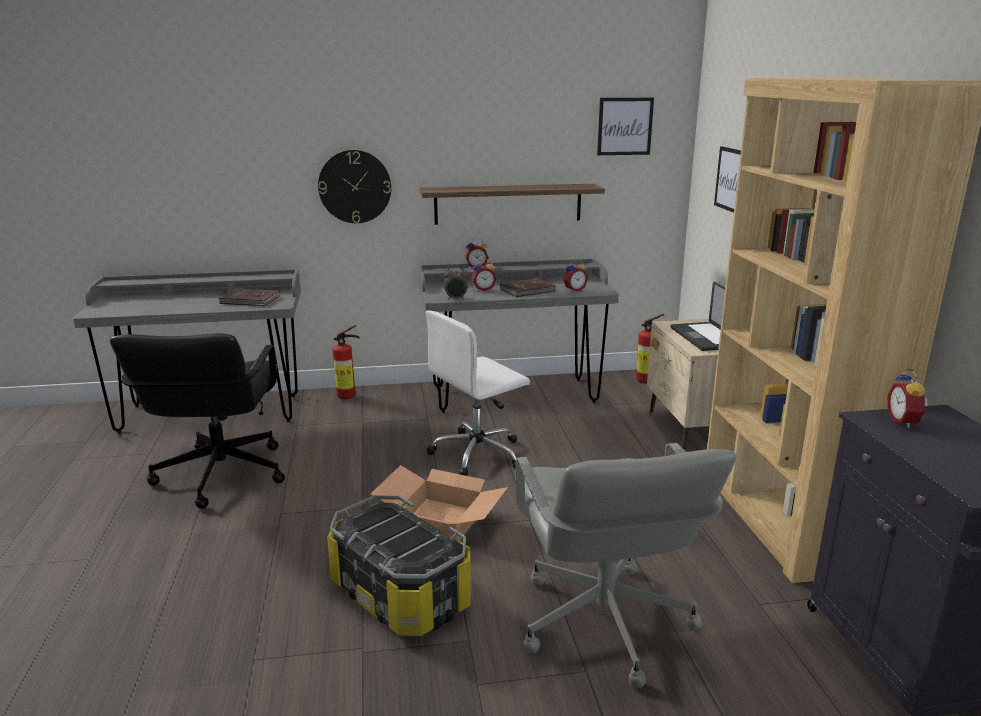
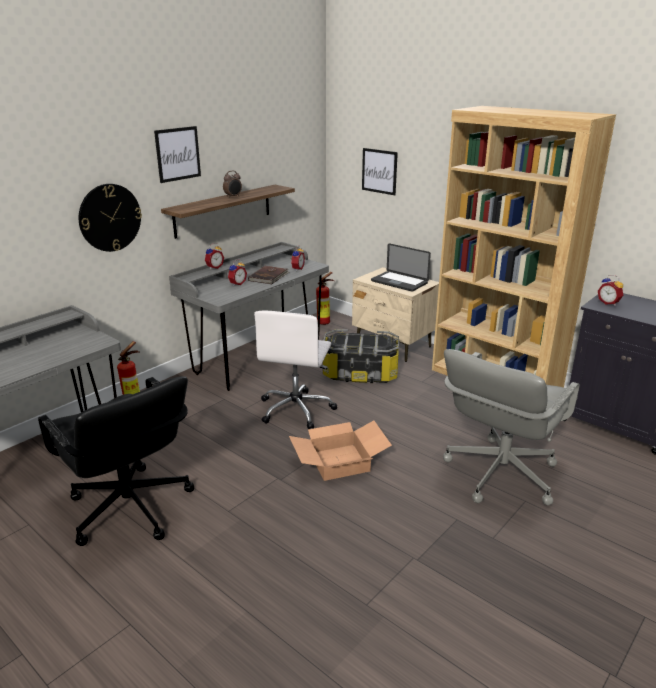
camera: 40 degrees left, 5 degrees up
brown book [219,289,280,306] -> none
storage box [327,495,471,636] -> storage box moved to [323,329,399,383]
alarm clock [444,266,468,299] -> alarm clock moved to [223,170,242,198]
grey office chair [515,443,736,688] -> grey office chair turned 90 degrees clockwise [443,349,580,506]
picture [597,98,654,155] -> picture moved to [154,126,201,183]

